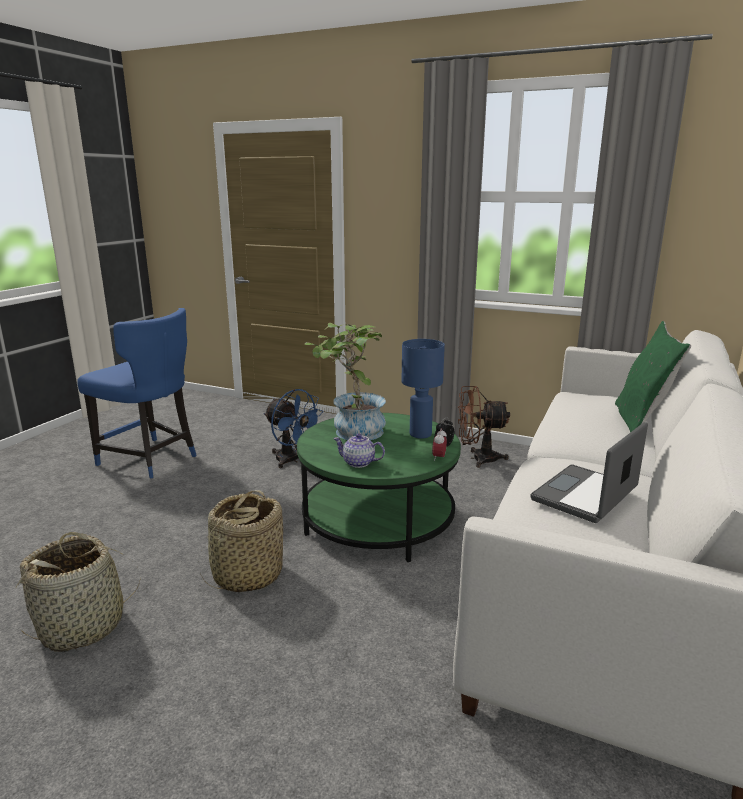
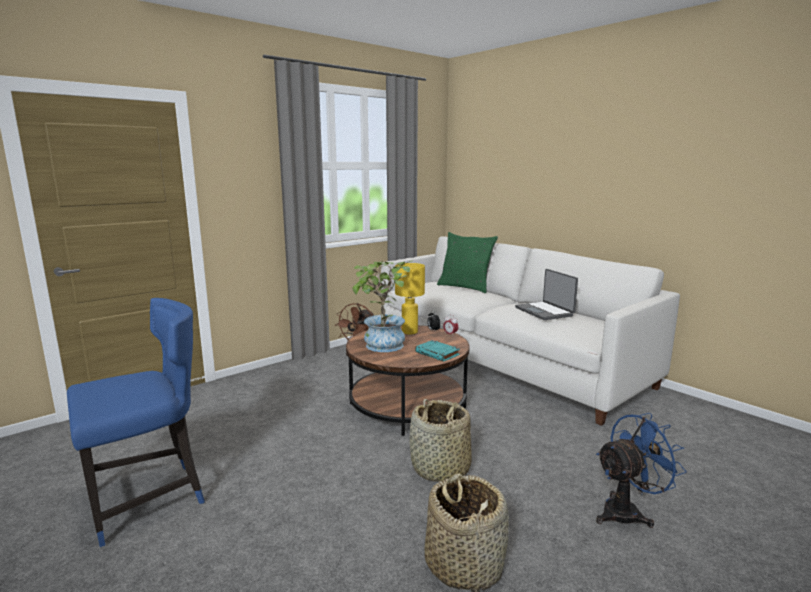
camera: 65 degrees left, 5 degrees down
blue fan [264,389,324,468] -> blue fan moved to [596,413,687,528]
green coffee table [297,413,461,562] -> brown coffee table [346,325,469,436]
teapot [333,433,385,468] -> turquoise book [415,340,460,362]
blue table lamp [402,339,445,439] -> yellow table lamp [395,263,425,334]

